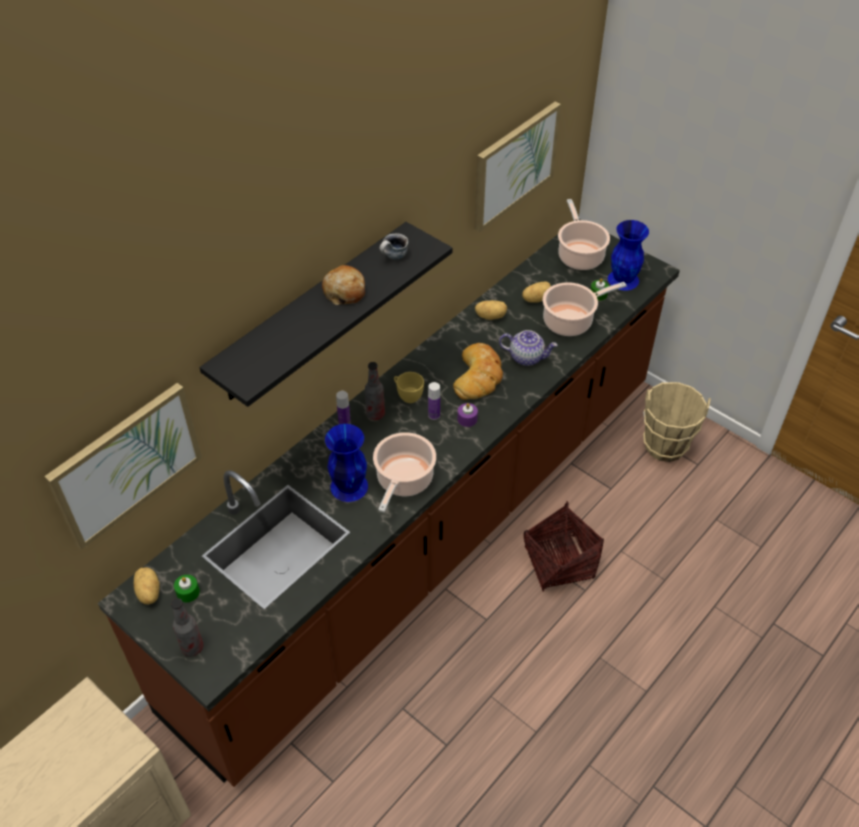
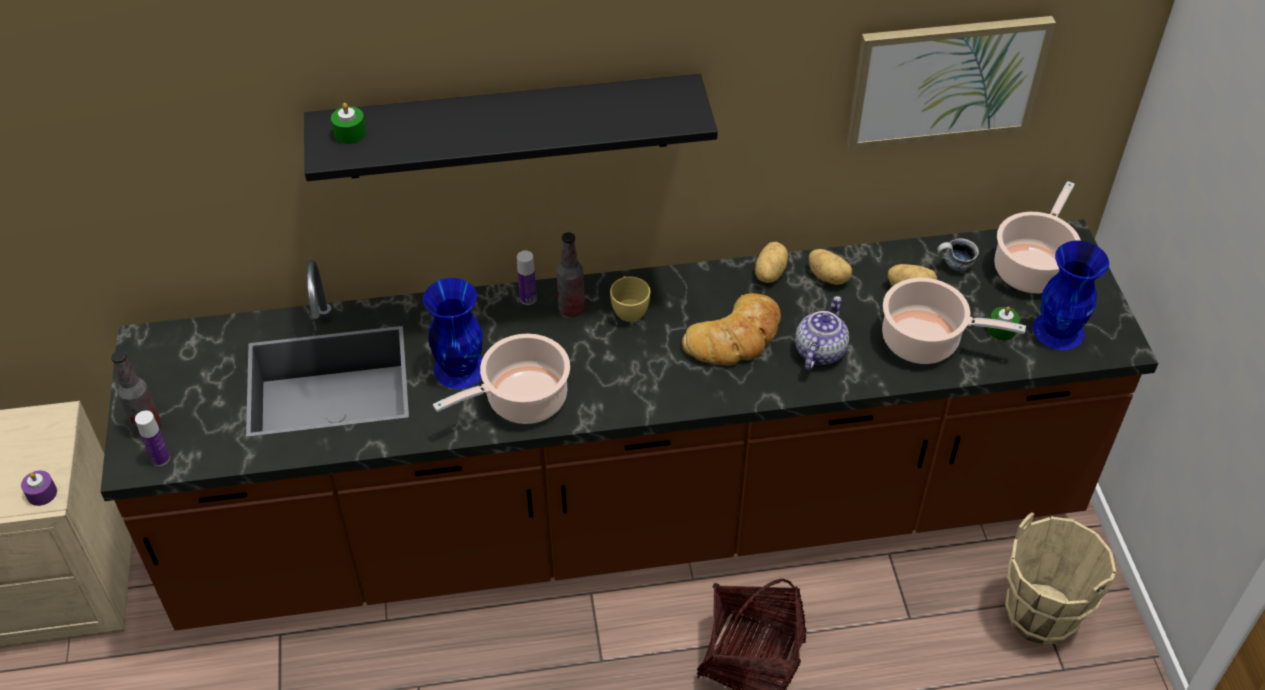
camera: 40 degrees right, 0 degrees up
picture [44,383,202,550] -> none
potato [134,567,160,604] -> potato moved to [755,242,788,283]
green candle [174,575,200,602] -> green candle moved to [331,103,366,144]
bread [322,265,365,305] -> none
mug [379,233,408,259] -> mug moved to [937,238,979,271]
bottle [428,382,440,420] -> bottle moved to [135,410,170,466]
purple candle [457,403,478,427] -> purple candle moved to [21,471,57,506]
teapot [499,330,557,366] -> teapot turned 120 degrees counterclockwise [795,296,849,370]

